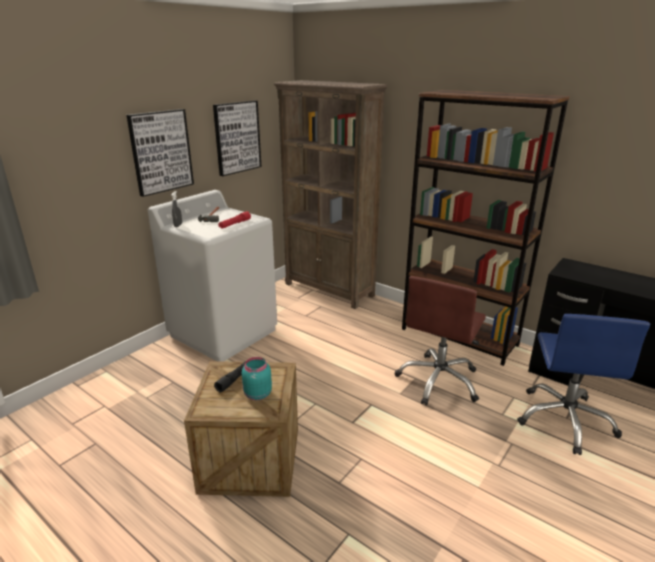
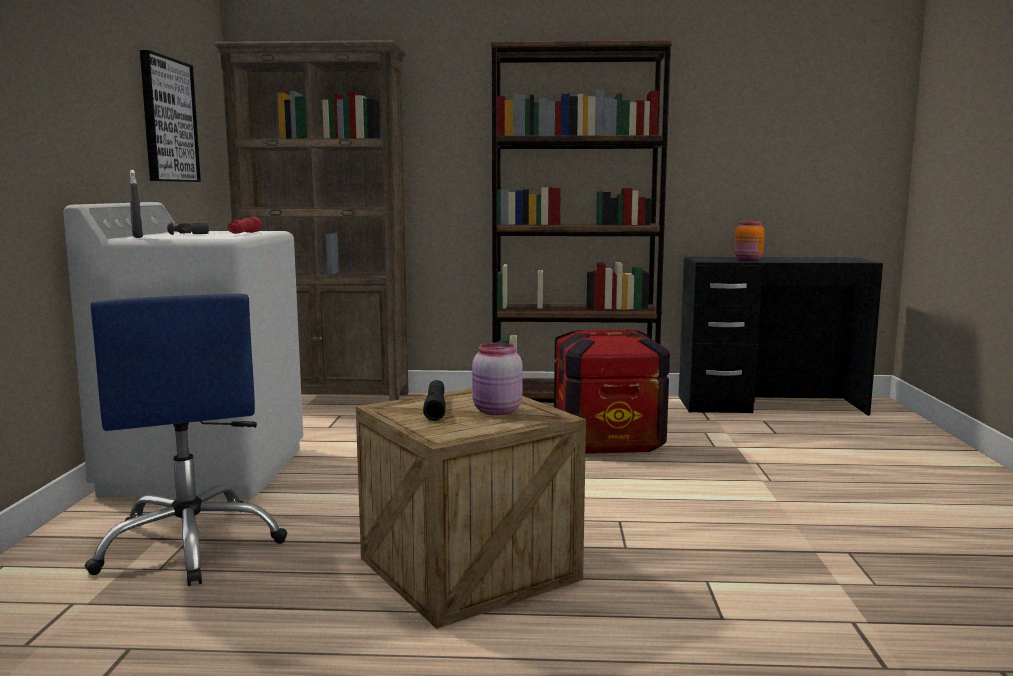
camera: 35 degrees left, 15 degrees down
picture [126,109,194,197] -> none
turquoise jar [242,357,272,400] -> pink jar [472,342,522,415]
brown office chair [395,276,486,406] -> crate [554,329,670,454]
blue office chair [517,314,650,455] -> blue office chair moved to [85,294,287,586]
none -> orange jar [734,221,764,261]

